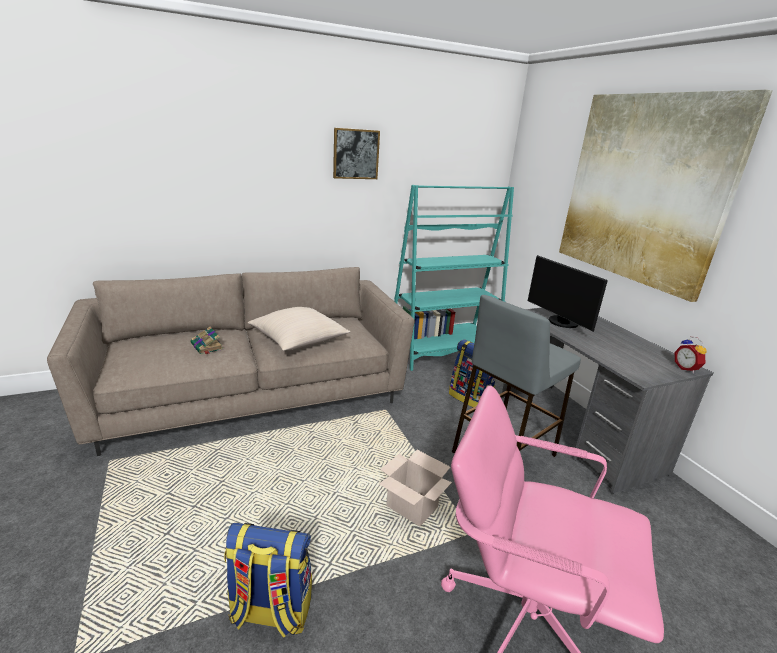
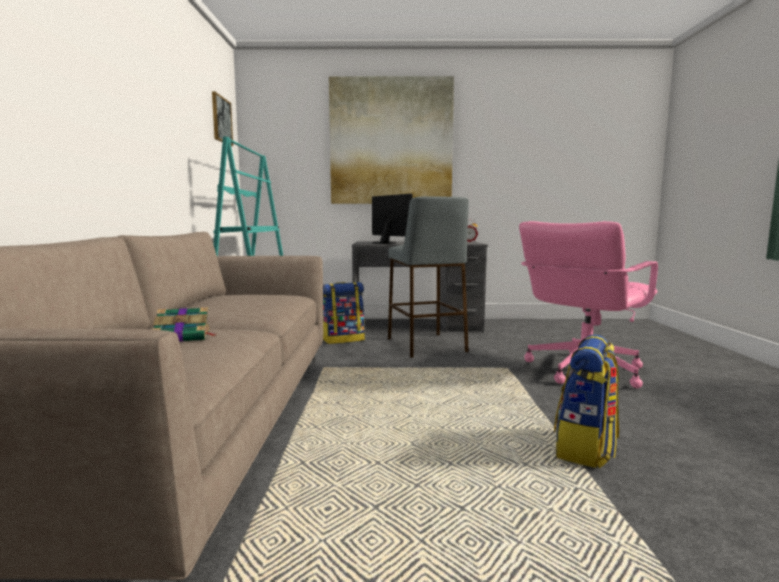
camera: 65 degrees left, 15 degrees down
beige pillow [248,307,350,351] -> none
picture [333,128,380,179] -> picture moved to [212,92,233,146]
cardboard box [379,450,452,527] -> none
monitor [528,255,608,332] -> monitor turned 120 degrees counterclockwise [372,194,413,244]

